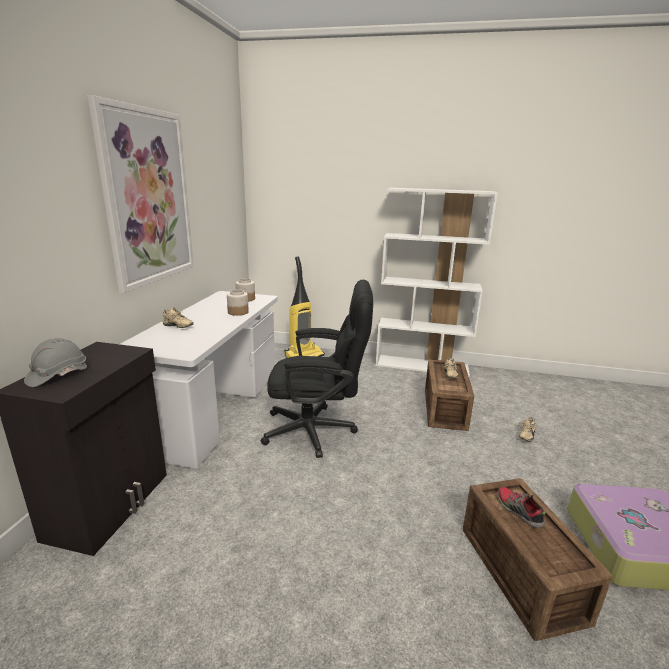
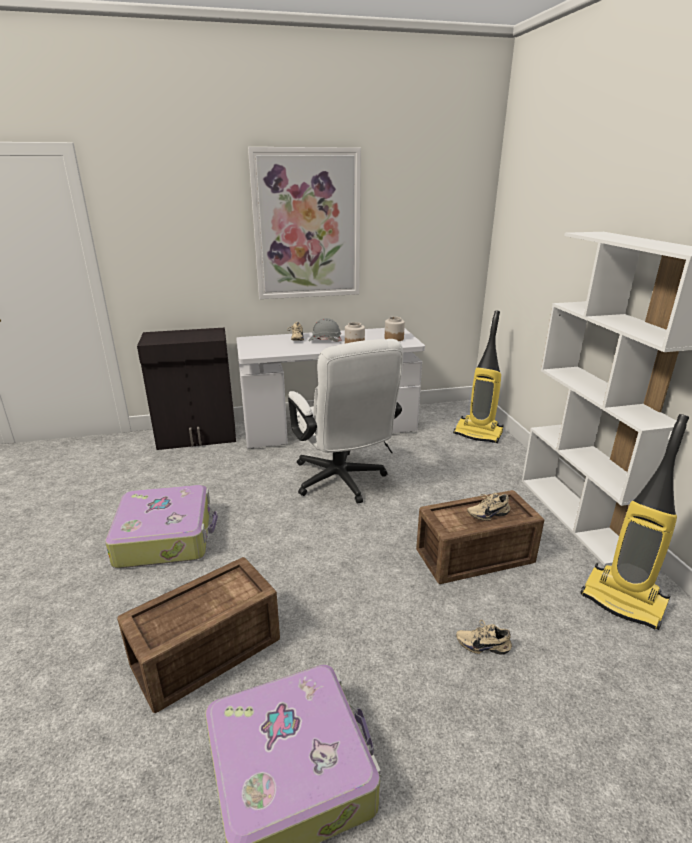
camera: 65 degrees right, 5 degrees up
grey hard hat [24,338,87,387] -> grey hard hat moved to [308,318,342,342]
black office chair [261,279,373,458] -> white office chair [288,339,403,504]
shoe [497,487,546,528] -> none
none -> suitcase [105,485,218,568]
none -> vacuum cleaner [580,414,689,630]

